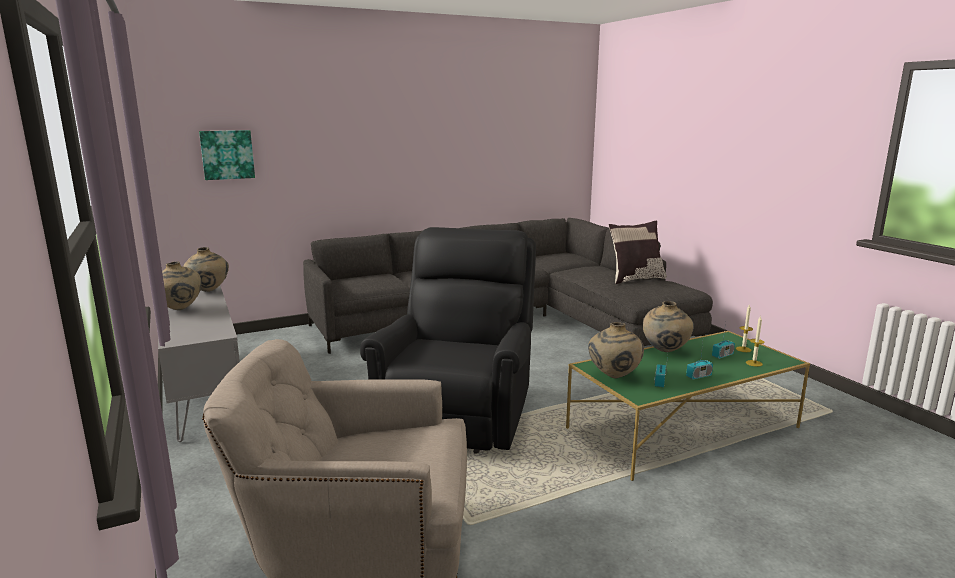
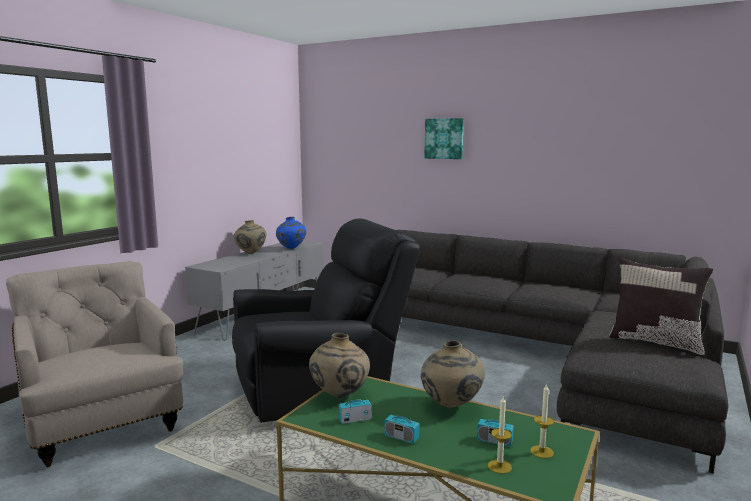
camera: 55 degrees right, 5 degrees down
beige vase [183,247,229,292] -> blue vase [276,217,306,249]
picture [199,130,255,180] -> picture moved to [424,118,464,159]

